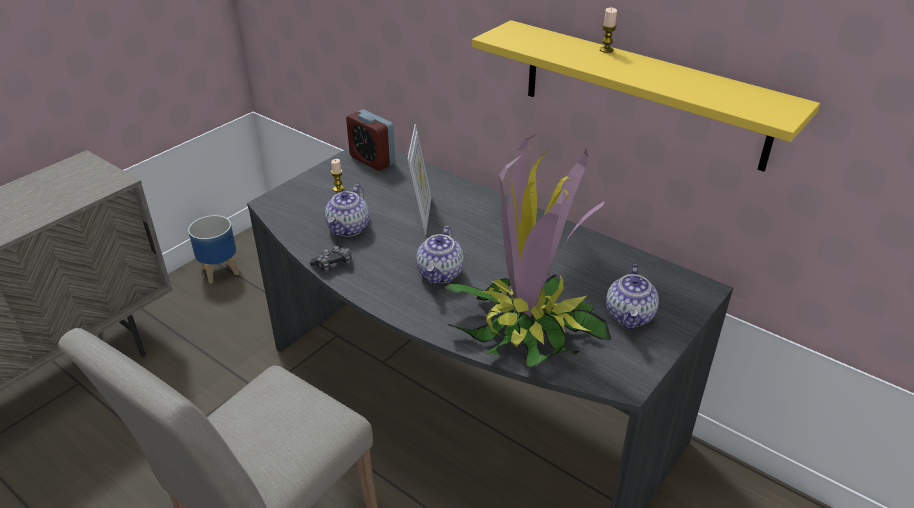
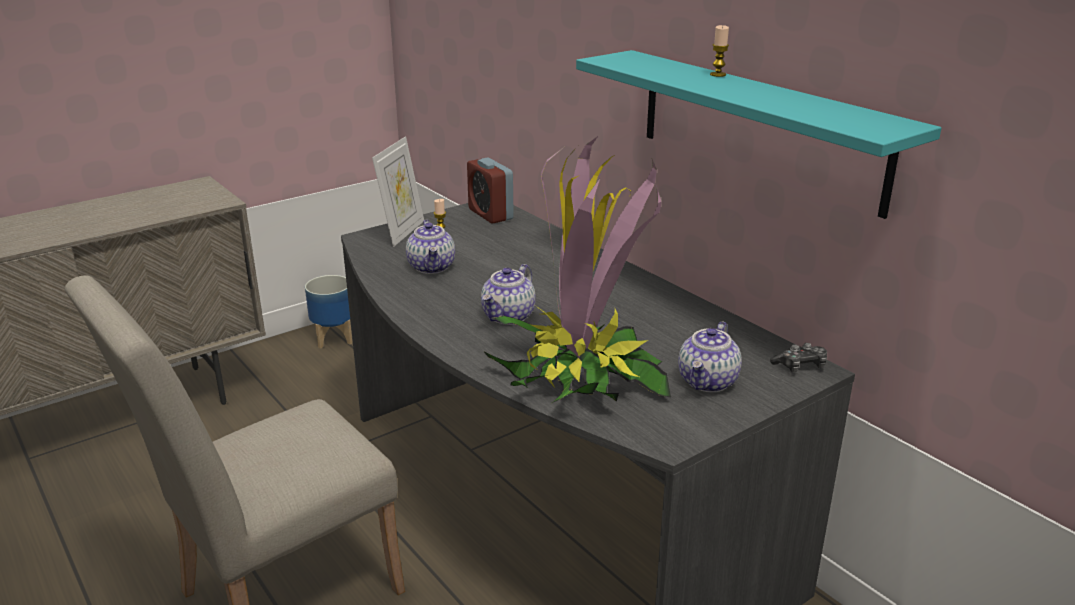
camera: 15 degrees right, 10 degrees down
game controller [310,246,351,272] -> game controller moved to [770,343,827,372]
teapot [325,185,369,237] -> teapot turned 45 degrees counterclockwise [406,220,455,274]
picture frame [408,124,432,235] -> picture frame moved to [372,137,424,247]
yellow shelf [472,20,820,172] -> turquoise shelf [576,50,942,219]

